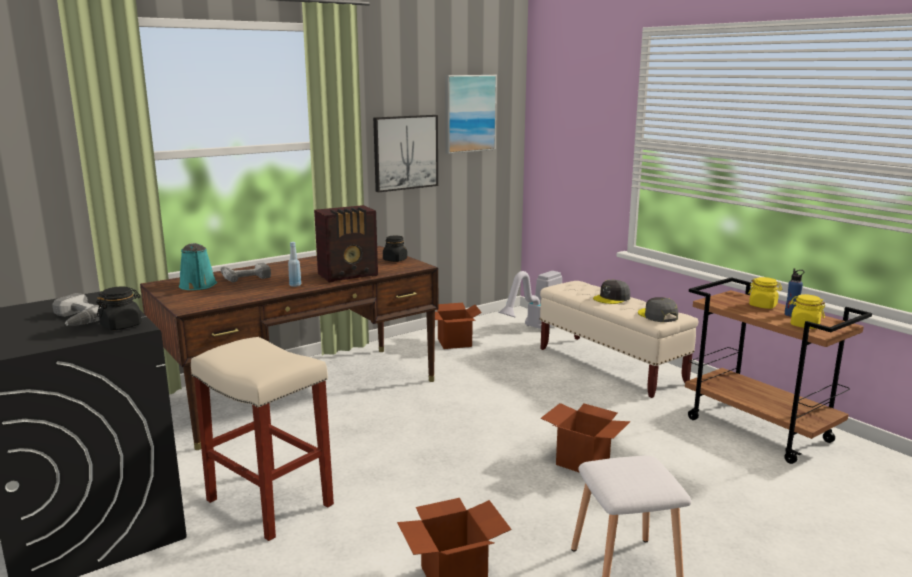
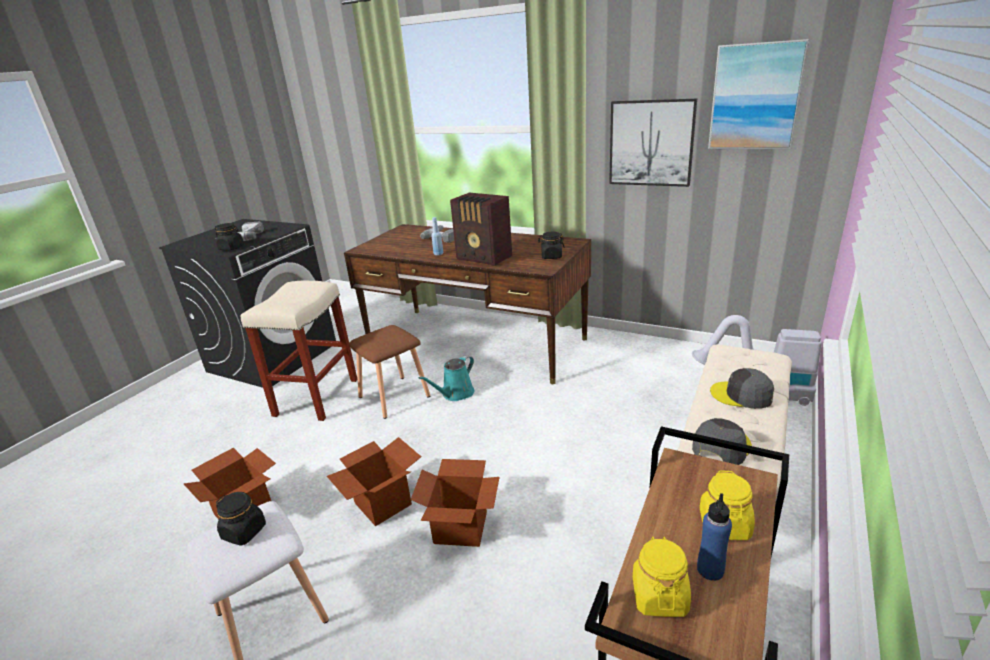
camera: 65 degrees right, 10 degrees up
turquoise watering can [179,243,217,290] -> turquoise watering can moved to [419,355,475,401]
cardboard box [435,303,482,349] -> cardboard box moved to [327,437,421,527]
none -> black jar [216,492,266,546]
none -> brown stool [349,325,430,419]

